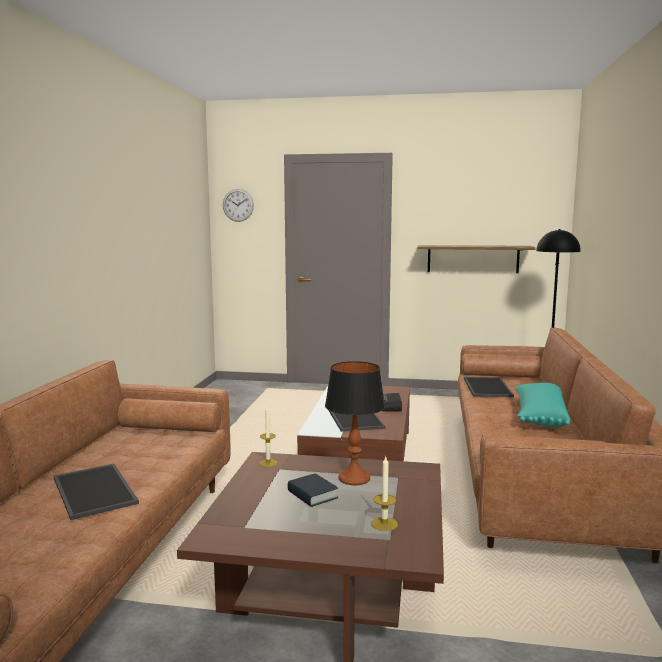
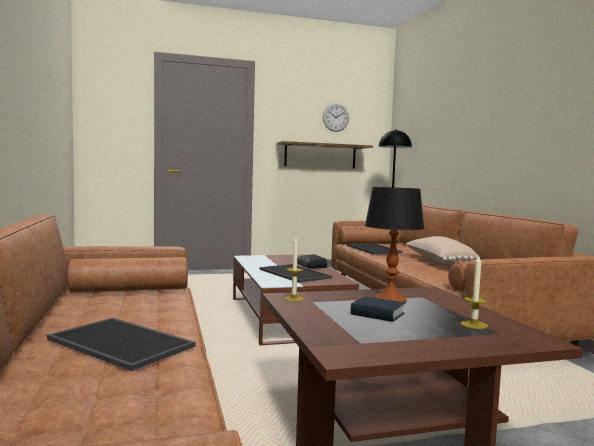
camera: 25 degrees left, 5 degrees down
wall clock [223,189,254,222] -> wall clock moved to [323,103,349,132]
turquoise pillow [514,383,571,427] -> beige pillow [406,236,478,265]

